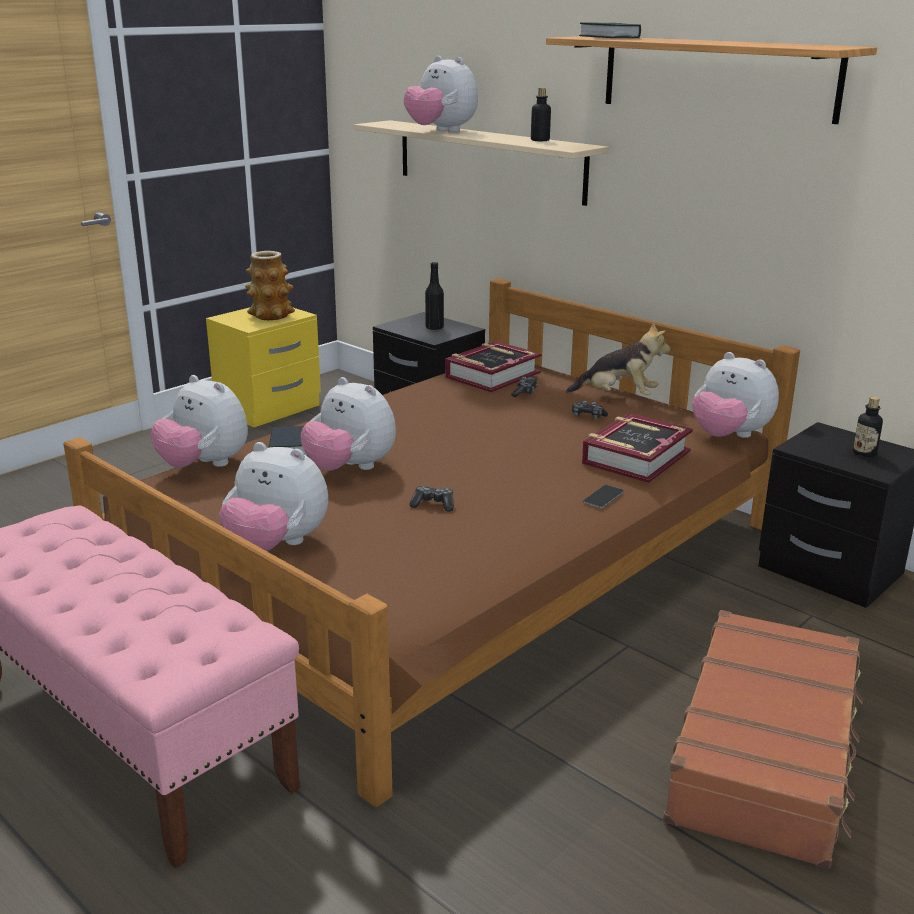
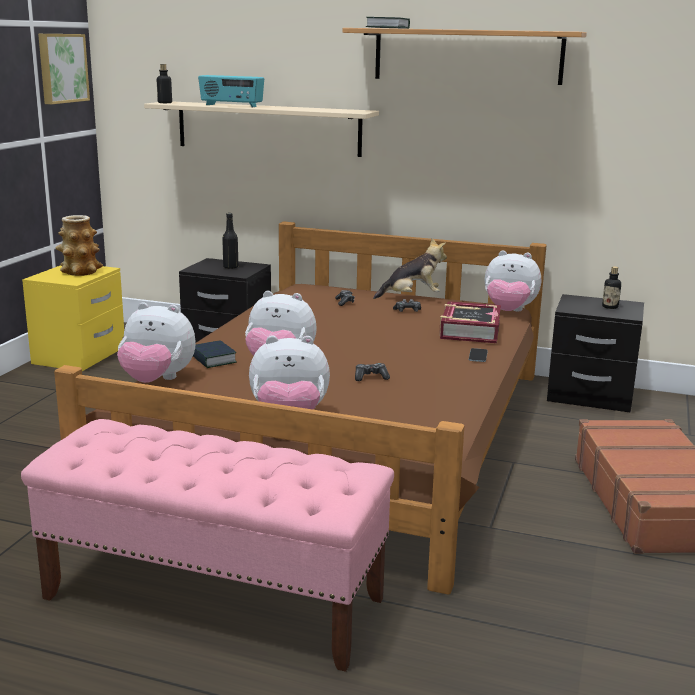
camera: 25 degrees left, 5 degrees down
plush toy [404,56,478,132] -> radio [198,75,264,108]
book [445,341,541,392] -> none
bottle [531,88,551,141] -> bottle moved to [157,64,172,103]
none -> picture [38,34,90,104]

